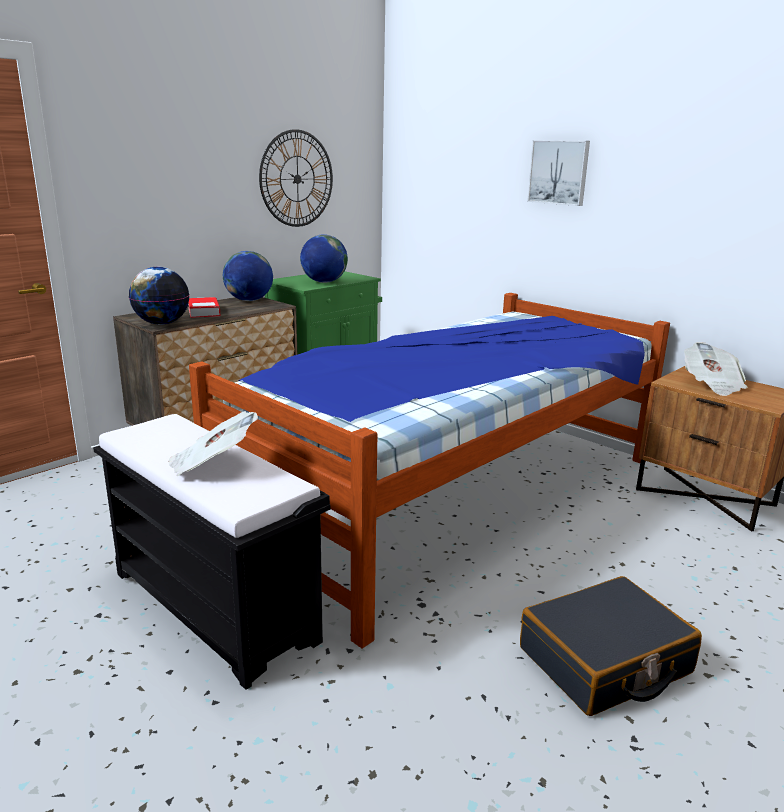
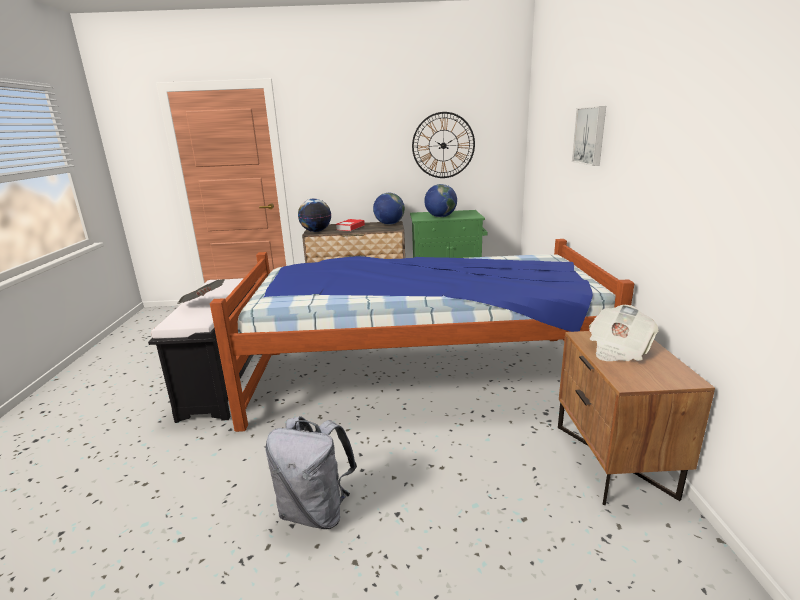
camera: 45 degrees right, 0 degrees up
black suitcase [520,576,702,716] -> grey backpack [266,416,357,529]

